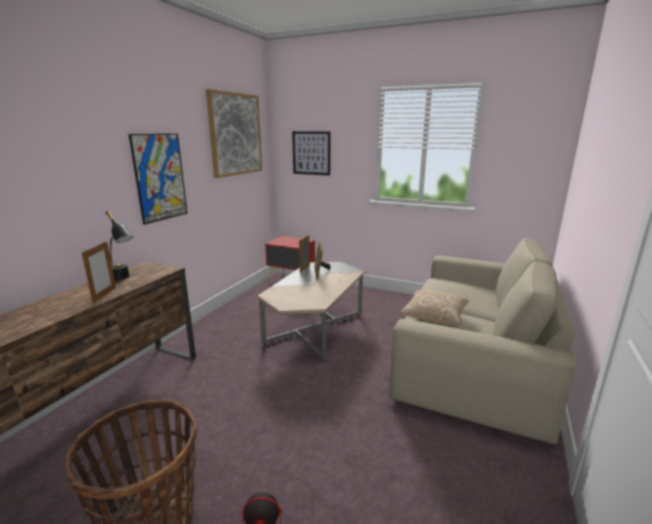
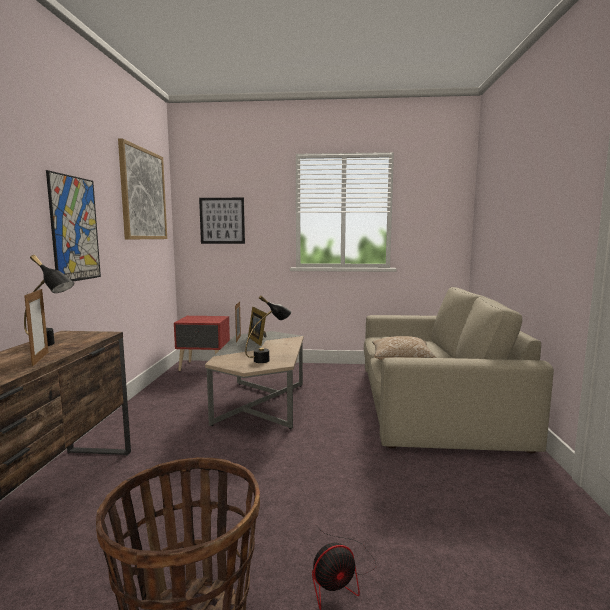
camera: 20 degrees left, 10 degrees down
none -> black table lamp [245,295,291,363]

